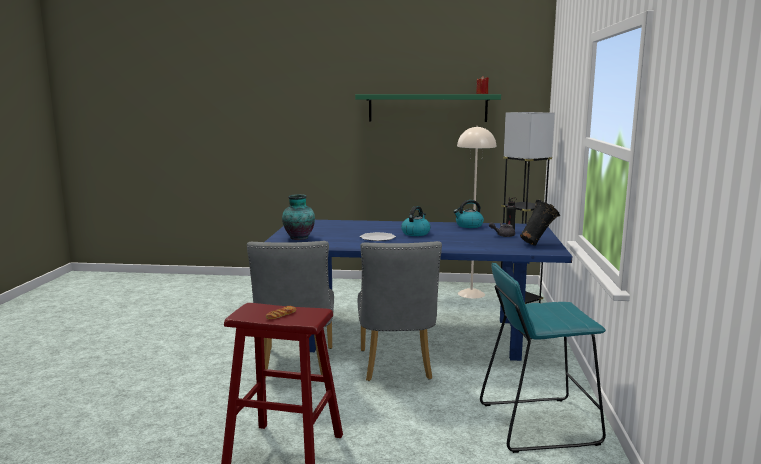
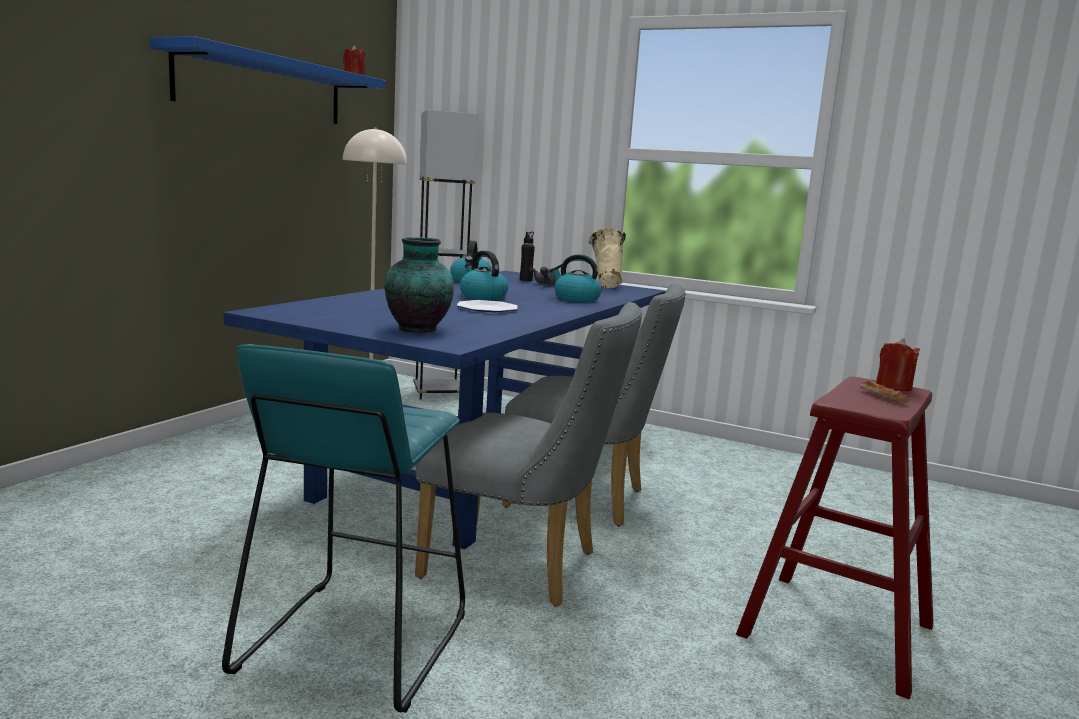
camera: 70 degrees left, 0 degrees up
green shelf [355,94,501,122] -> blue shelf [150,36,386,124]
turquoise stool [480,263,606,453] -> turquoise stool moved to [222,344,465,713]
black vase [520,200,560,246] -> beige vase [588,227,626,288]
none -> kettle [550,254,602,302]
none -> red candle [876,338,920,391]

